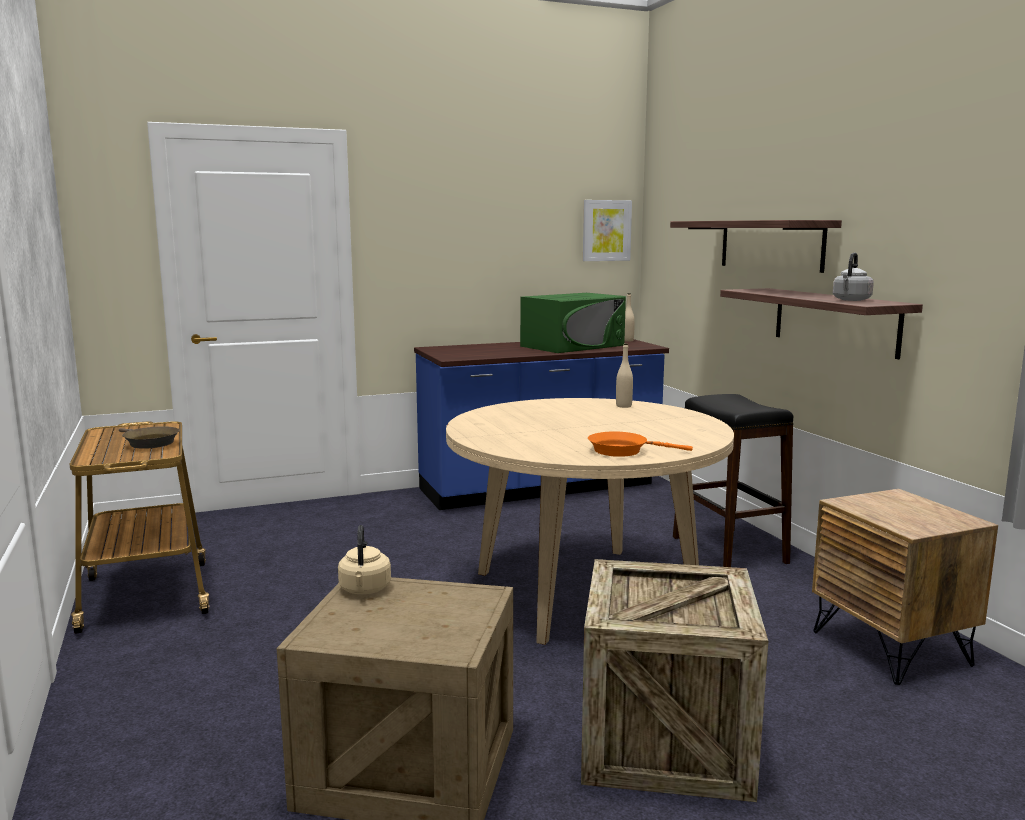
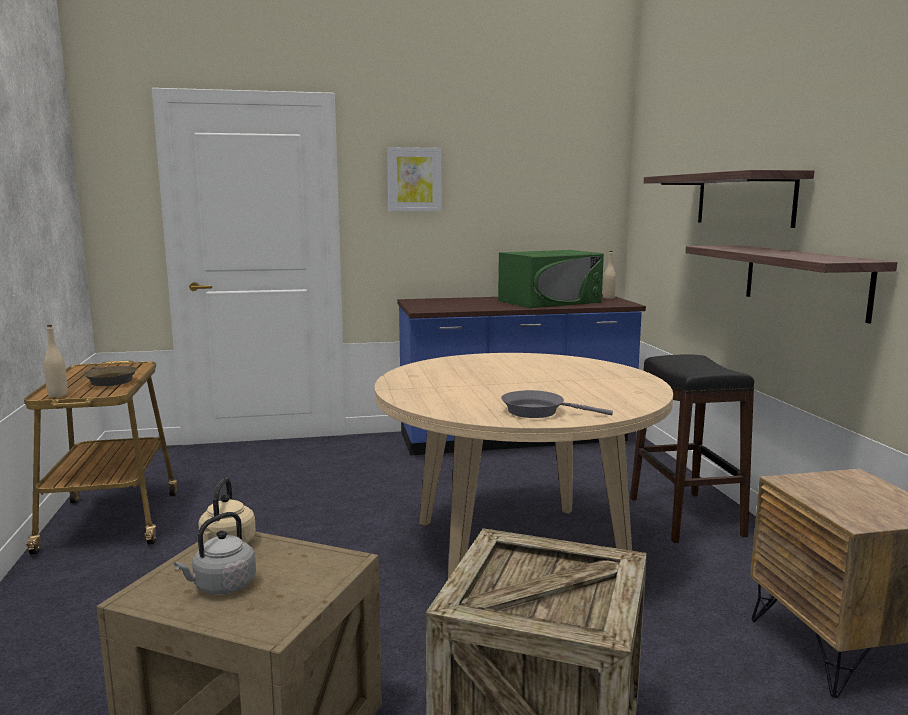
camera: 10 degrees right, 0 degrees up
picture [583,200,632,261] -> picture moved to [387,147,441,211]
orange frying pan [588,431,693,457] -> grey frying pan [501,390,613,418]
beige bottle [616,343,633,408] -> beige bottle moved to [44,325,68,397]
grey kettle [833,253,874,301] -> grey kettle moved to [174,512,256,594]

